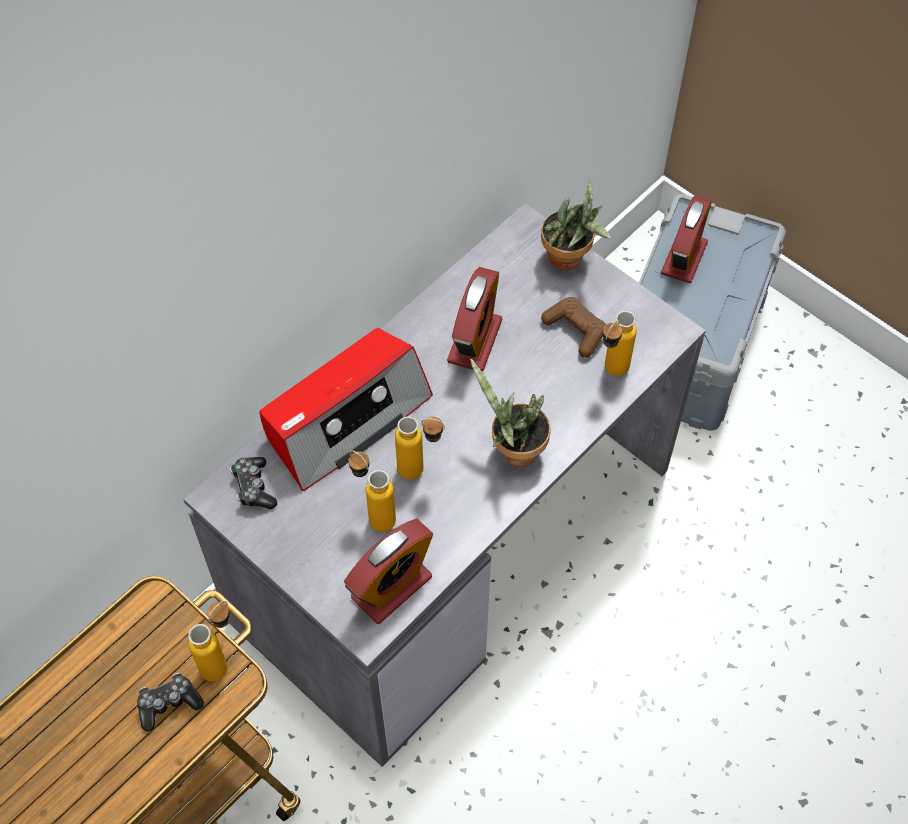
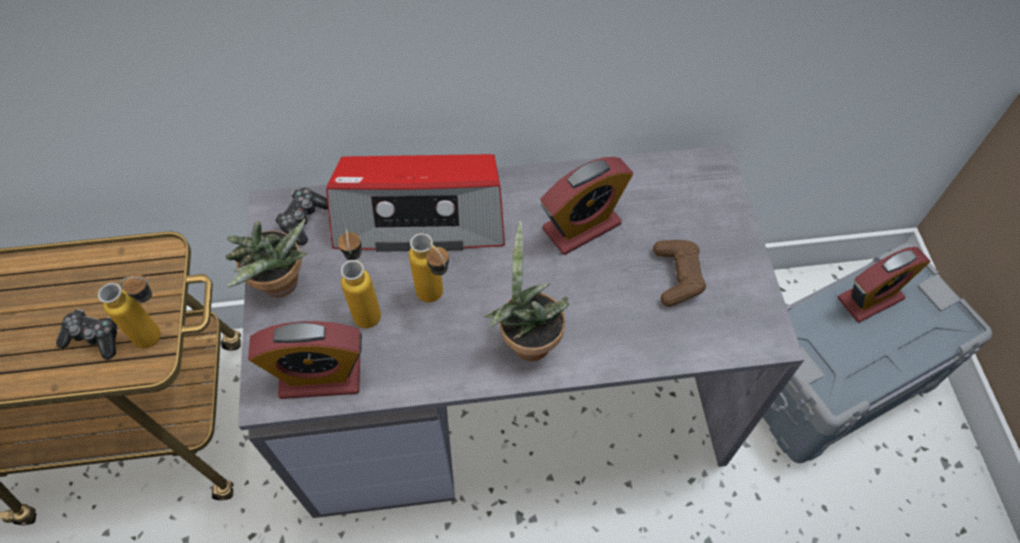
camera: 40 degrees right, 0 degrees up
potted plant [541,179,611,270] -> potted plant moved to [225,219,308,298]
bottle [602,311,637,376] -> none

